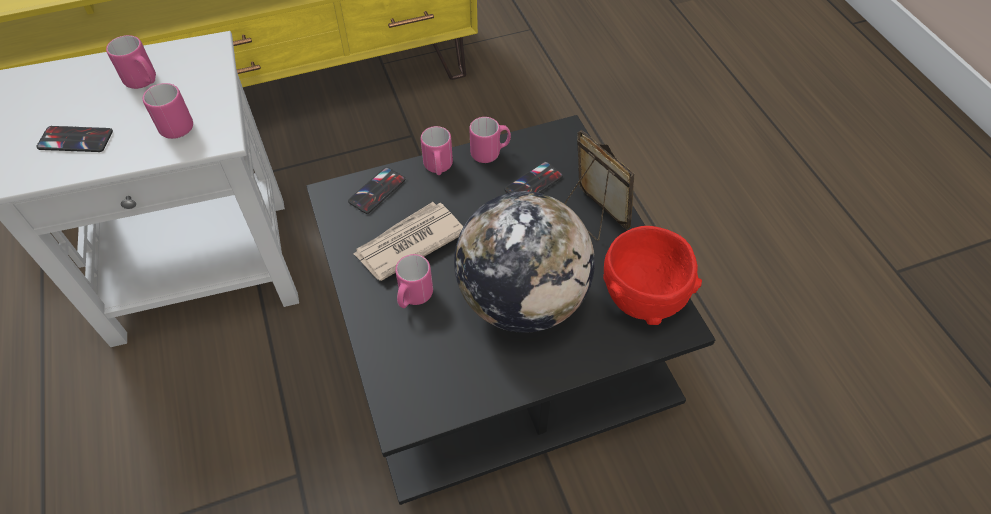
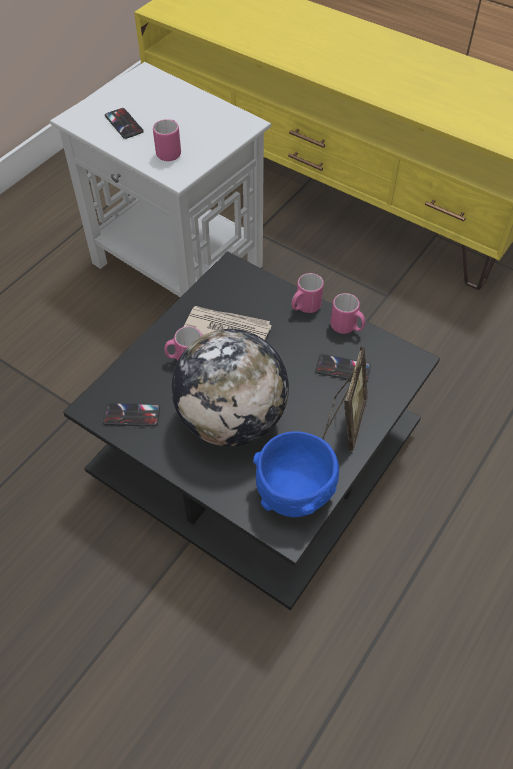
camera: 55 degrees right, 0 degrees up
pink mug [106,35,156,89] -> none
phone [348,167,405,214] -> phone moved to [103,403,160,426]
red bowl [603,226,702,325] -> blue bowl [253,431,339,517]

